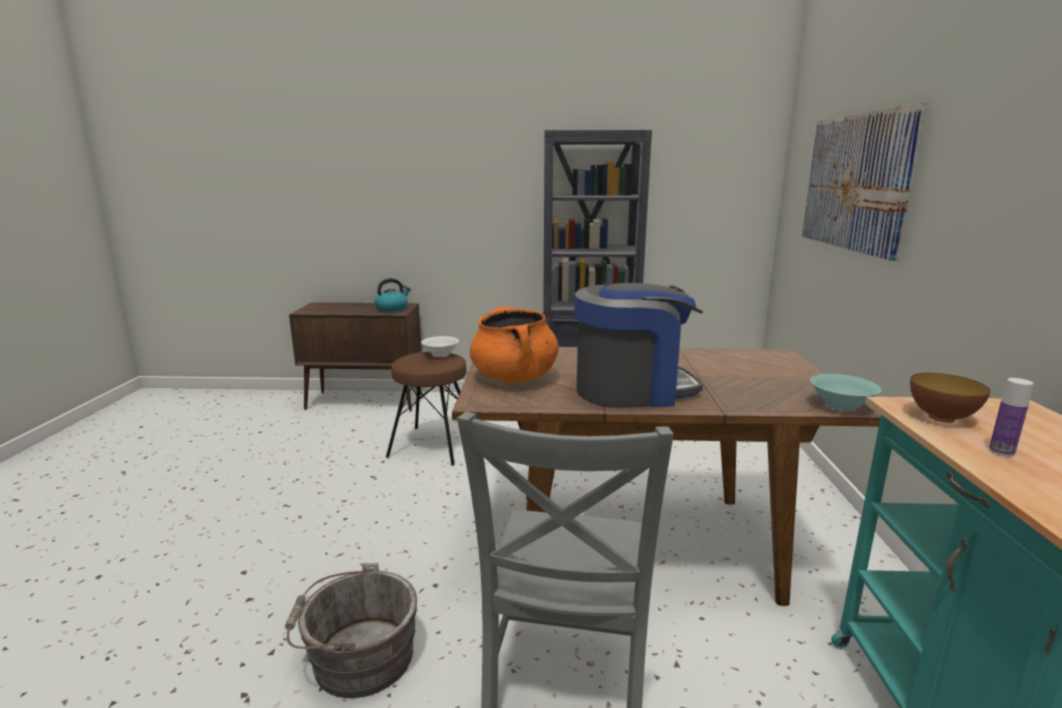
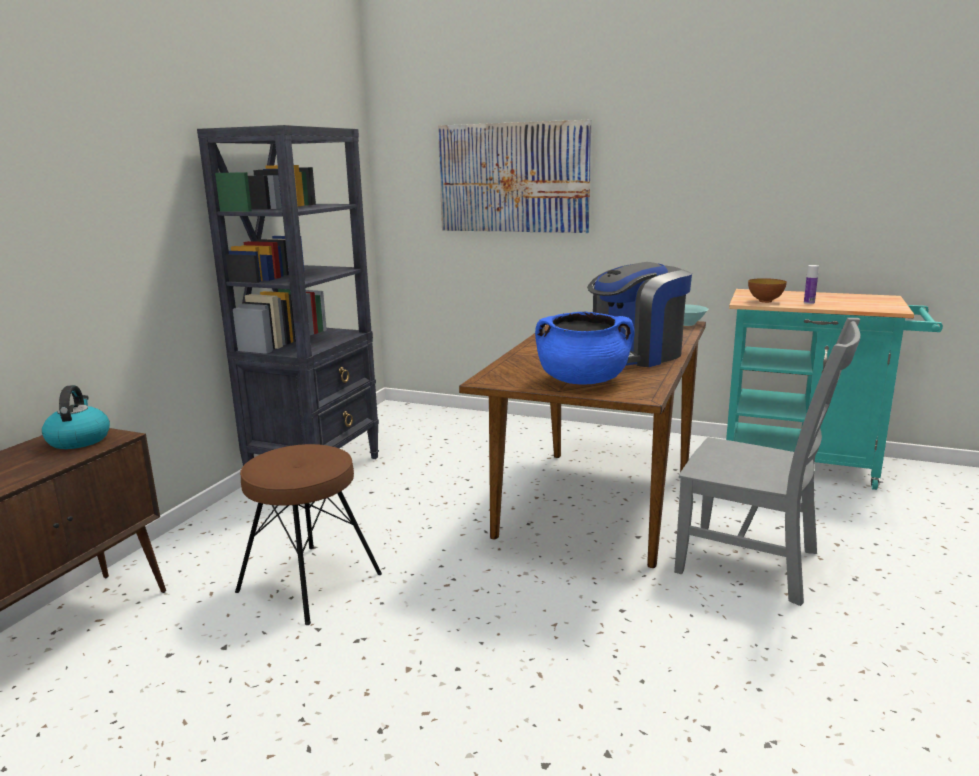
camera: 70 degrees left, 0 degrees up
grey bucket [285,563,417,698] -> none
white bowl [421,336,459,357] -> none
orange cooking pot [470,307,559,384] -> blue cooking pot [535,311,634,384]
coffee machine [574,283,703,408] -> coffee machine turned 135 degrees counterclockwise [587,262,692,367]

